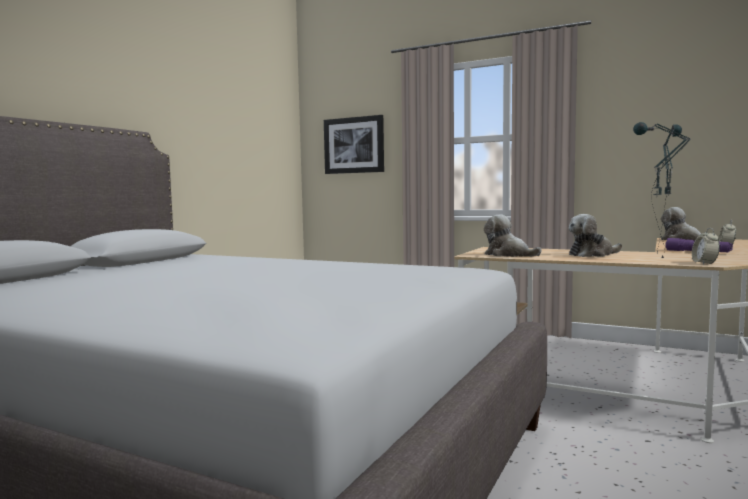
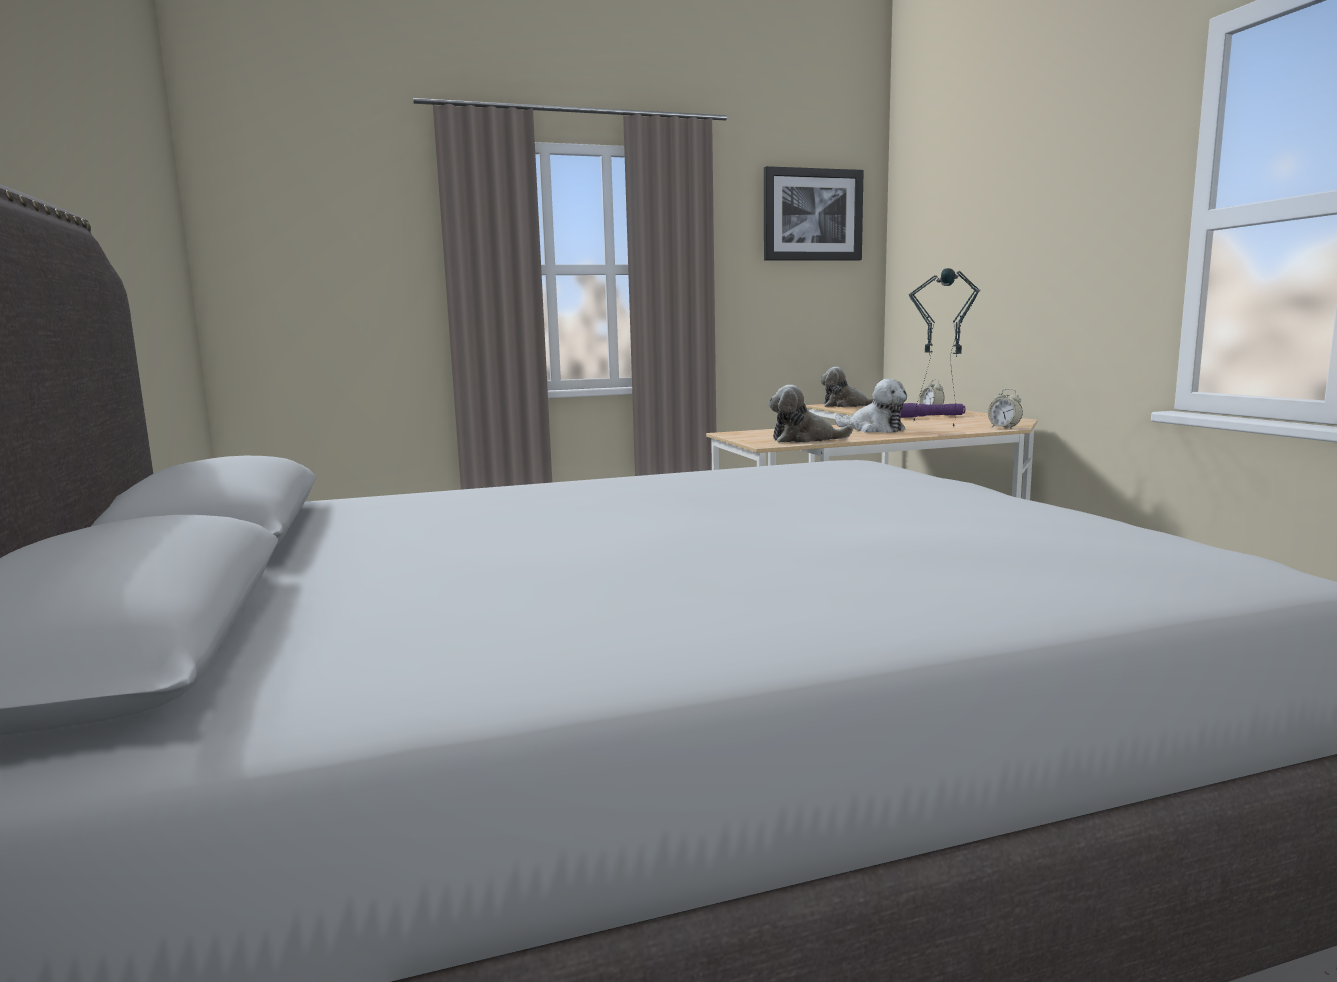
camera: 45 degrees left, 5 degrees up
picture [324,115,384,174] -> picture moved to [764,166,864,261]
plush toy [569,214,622,257] -> plush toy turned 75 degrees counterclockwise [835,379,907,433]

